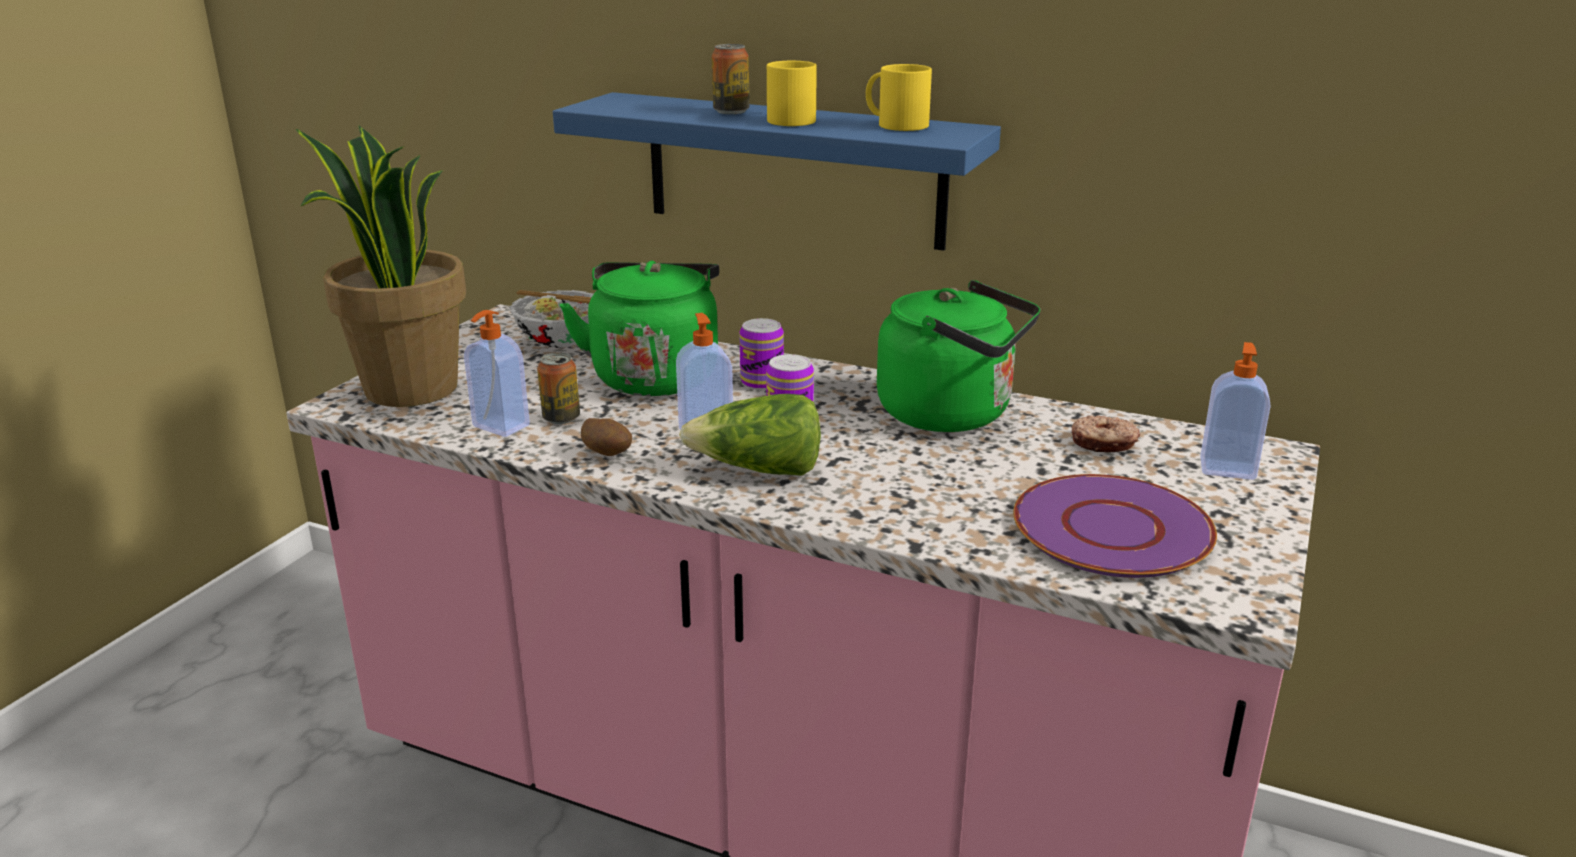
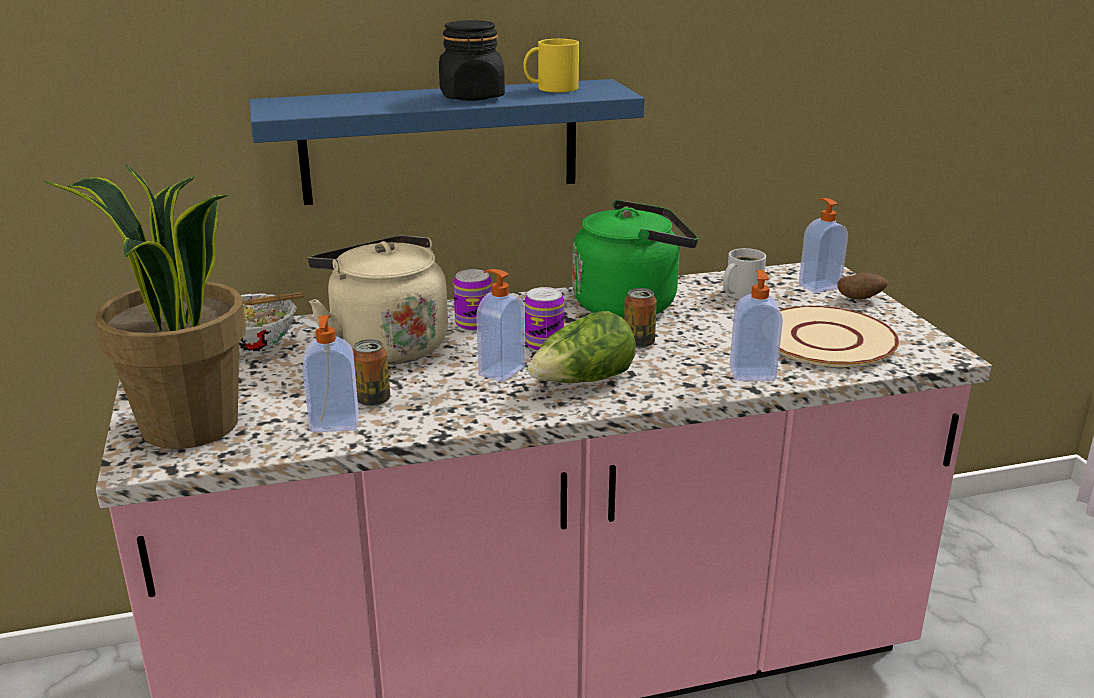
camera: 40 degrees left, 0 degrees up
green kettle [559,261,719,396] -> beige kettle [308,235,448,365]
potato [581,418,632,456] -> potato moved to [837,272,888,300]
can [711,44,750,114] -> can moved to [624,288,657,348]
yellow mug [767,61,817,126] -> black jar [439,20,505,101]
purple plate [1013,474,1217,578] -> beige plate [779,306,899,367]
donut [1072,415,1140,453] -> white mug [723,248,766,299]
none -> soap dispenser [729,270,783,381]

